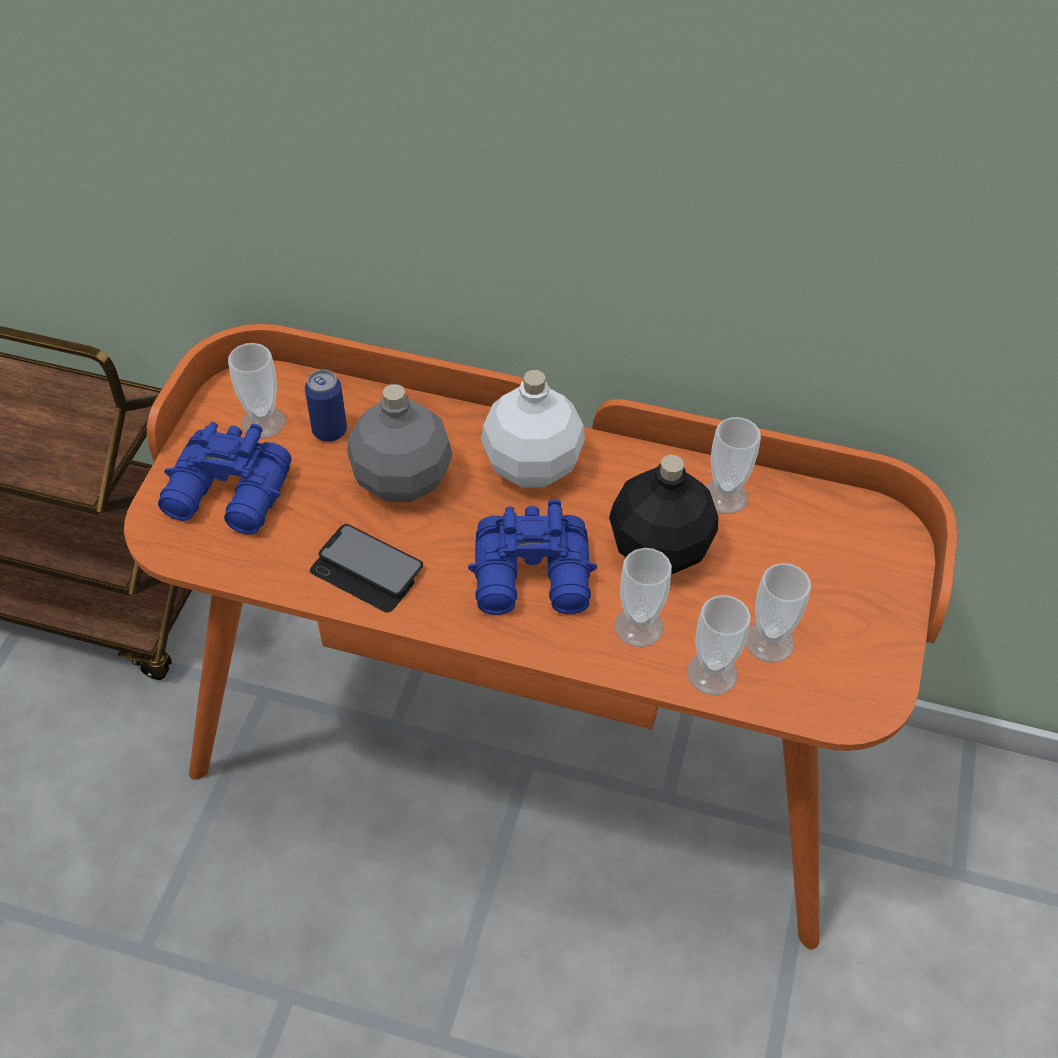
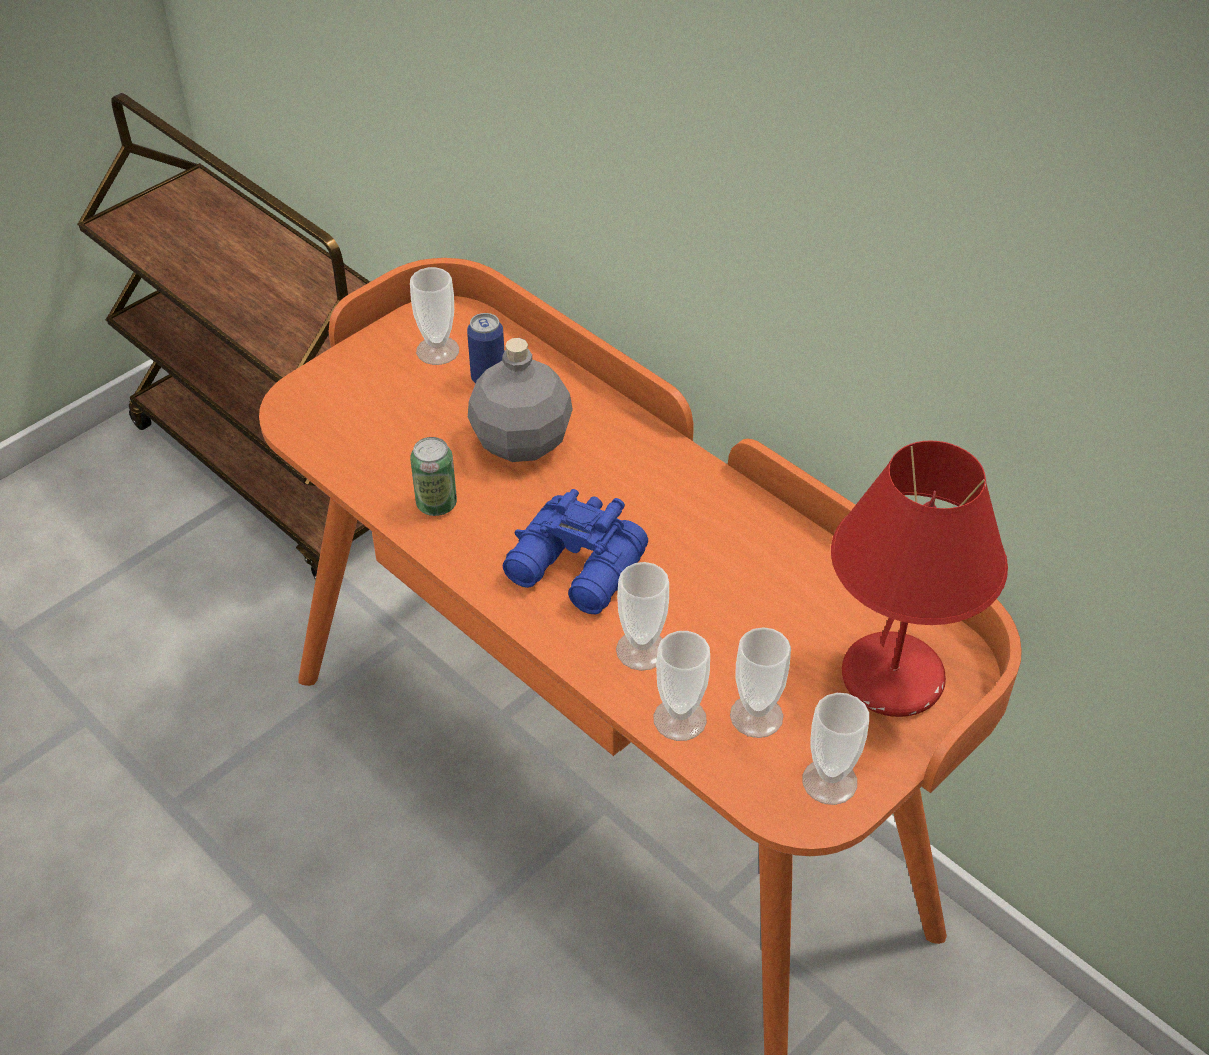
camera: 30 degrees right, 5 degrees down
blue binoculars [158,422,292,535] -> none
phone [310,524,423,613] -> can [410,437,457,516]
white bottle [481,370,585,487] -> none
black bottle [609,455,718,574] -> none
cup [705,417,761,514] -> cup moved to [802,693,869,805]
none -> red table lamp [831,440,1008,717]

